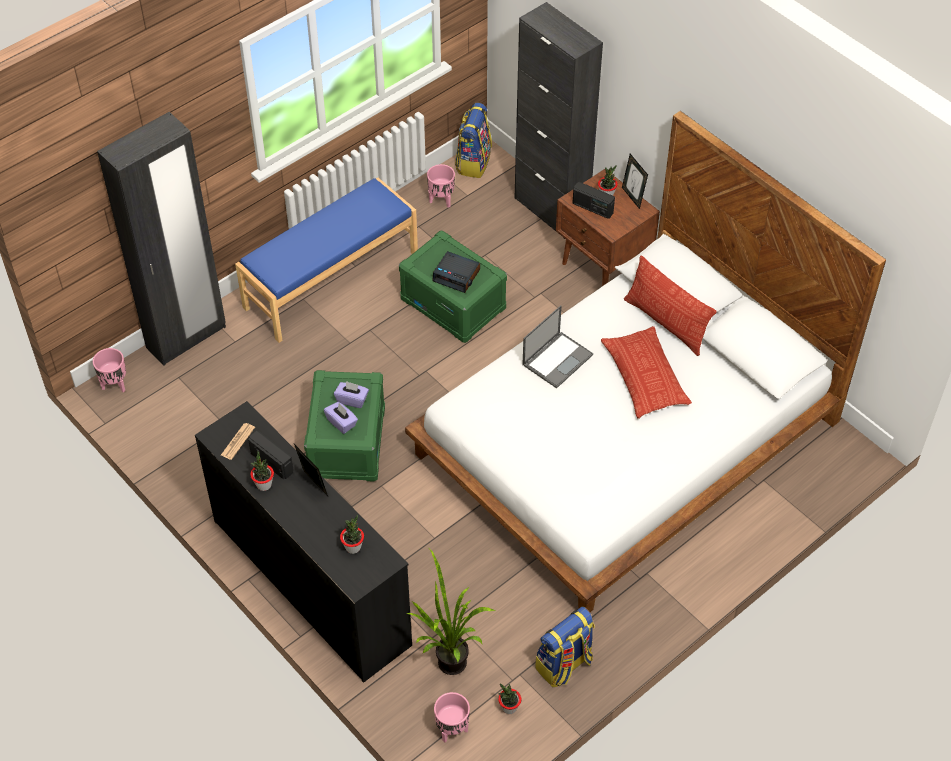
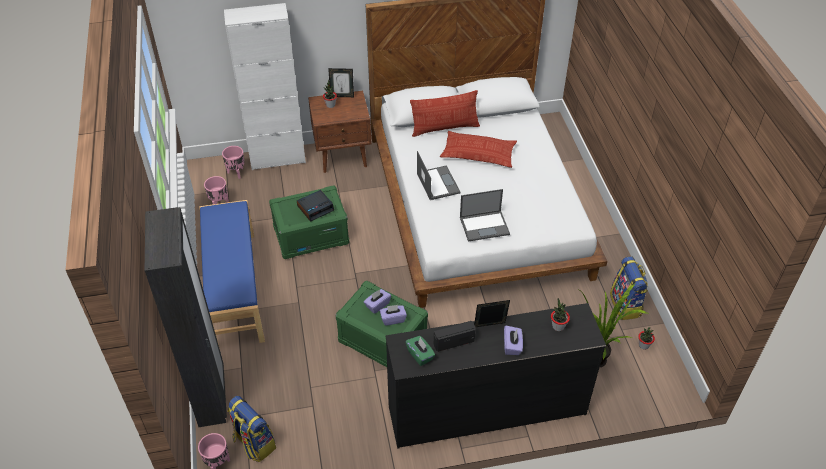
camera: 60 degrees left, 5 degrees down
newspaper [221,423,255,460] -> green tissue box [406,336,435,366]
potted plant [250,451,274,491] -> none
pink planter [434,692,470,743] -> pink planter moved to [222,146,244,179]
backpack [455,103,492,178] -> backpack moved to [227,396,276,462]
black cabinet [515,2,603,239] -> white cabinet [224,3,306,170]
radio [572,182,615,219] -> none
none -> laptop [460,189,510,242]
none -> purple tissue box [504,325,523,355]

